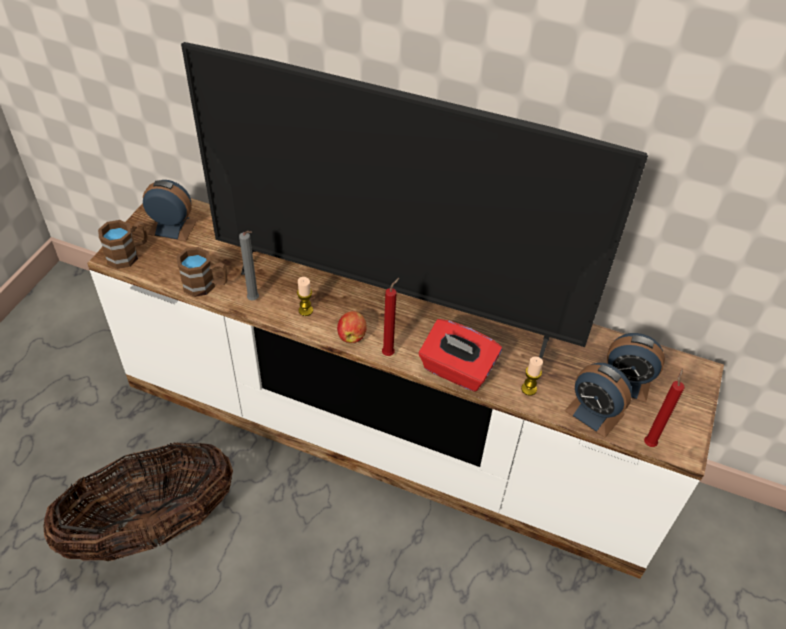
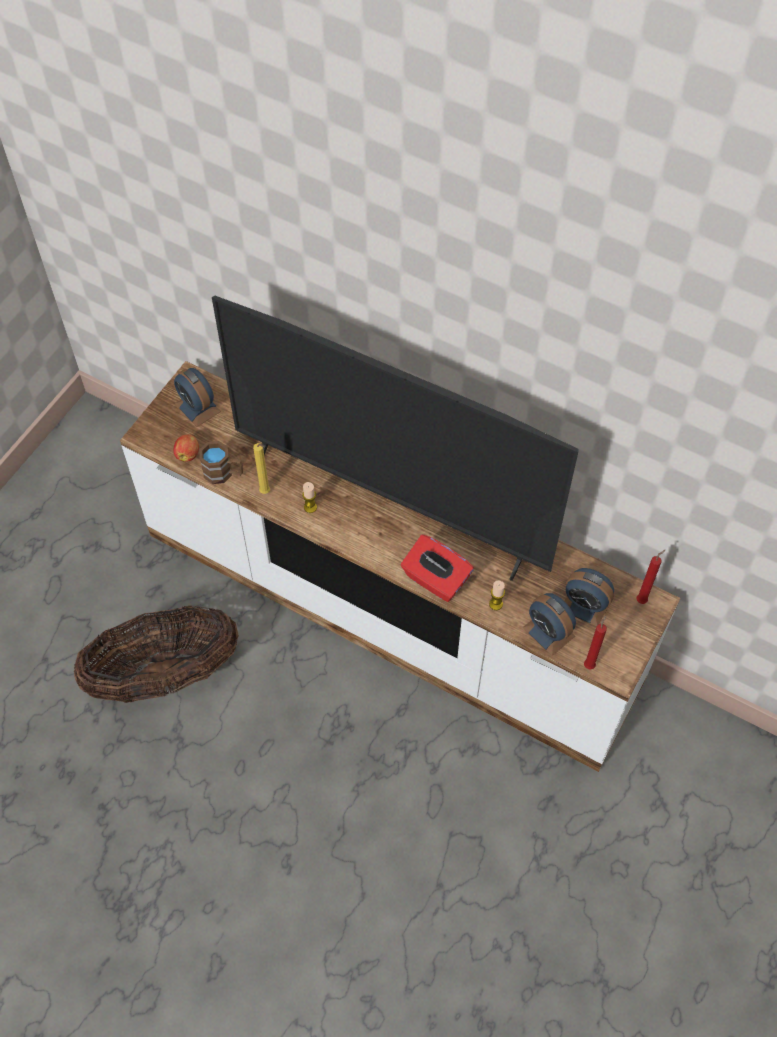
camera: 10 degrees right, 10 degrees up
brown mug [98,220,148,269] -> none
alarm clock [143,180,197,241] -> alarm clock turned 150 degrees counterclockwise [174,368,221,427]
grey candle [239,231,259,301] -> yellow candle [253,443,270,494]
apple [337,311,367,343] -> apple moved to [174,434,199,462]
red candle [382,278,399,356] -> red candle moved to [636,549,666,604]

